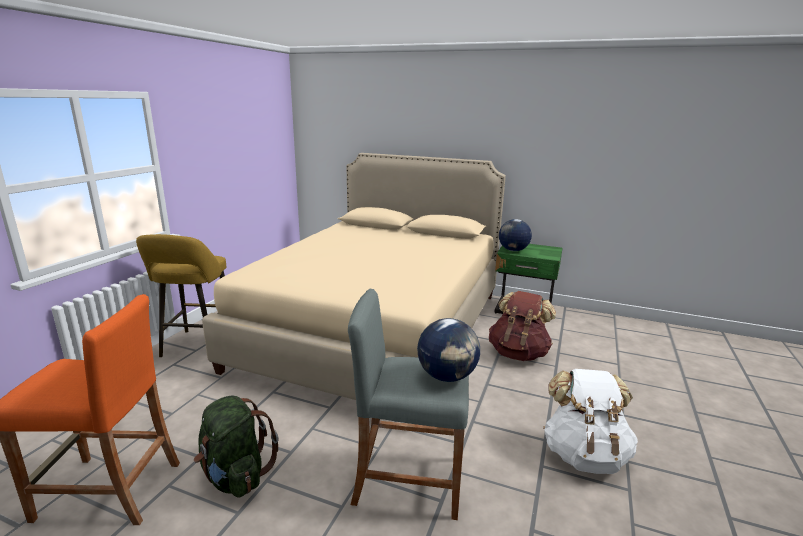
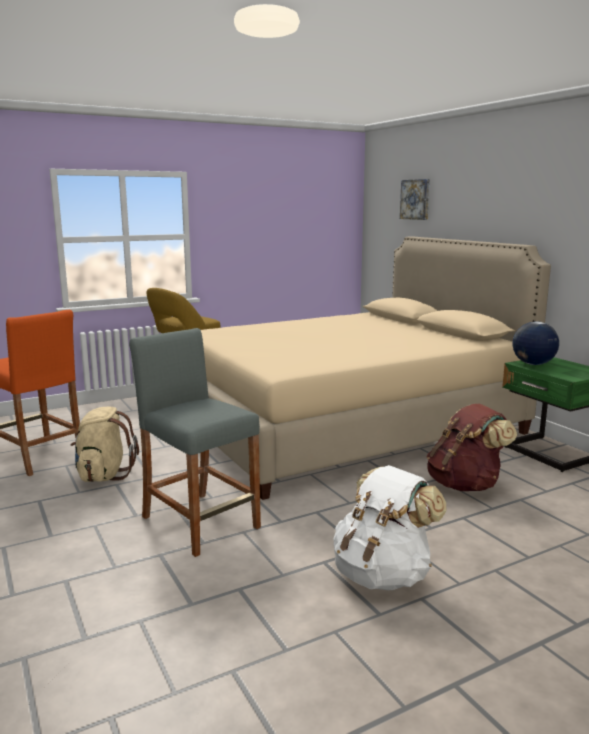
camera: 40 degrees right, 5 degrees down
green backpack [194,395,278,498] -> beige backpack [70,406,139,482]
globe [417,318,480,382] -> none
none -> picture [400,179,430,220]

